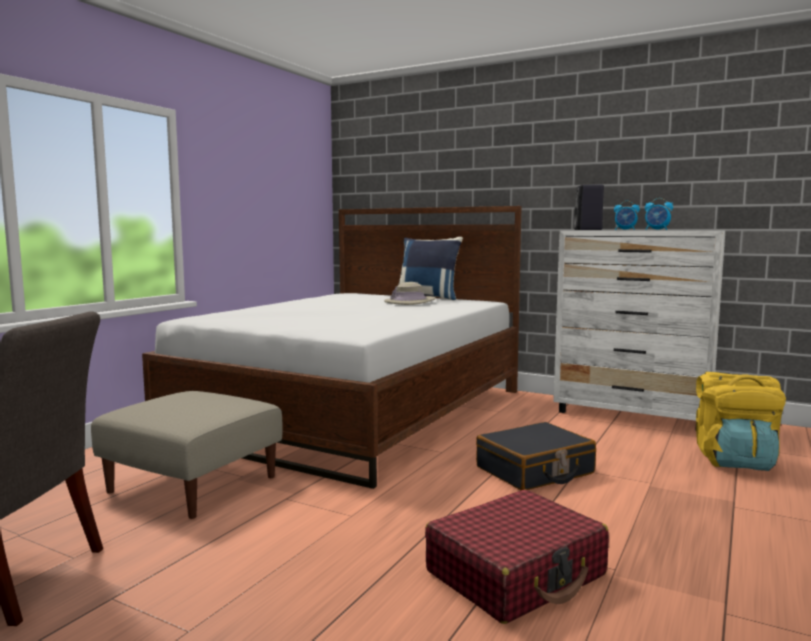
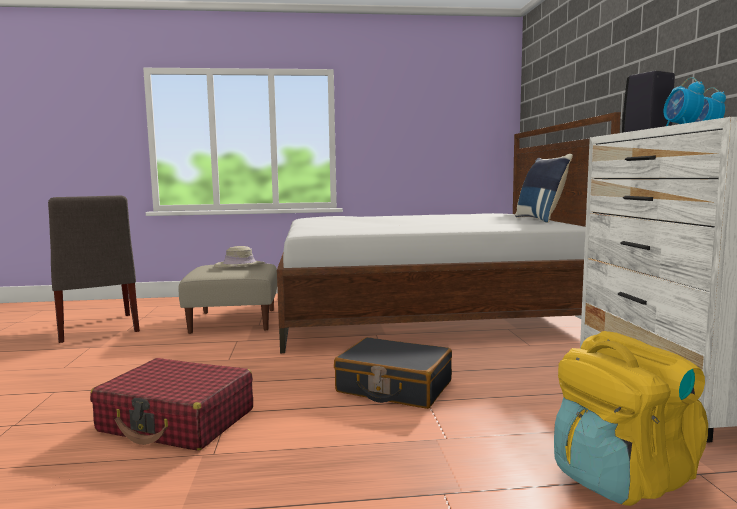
camera: 55 degrees right, 0 degrees up
beige hat [384,282,436,305] -> beige hat moved to [214,246,265,268]

